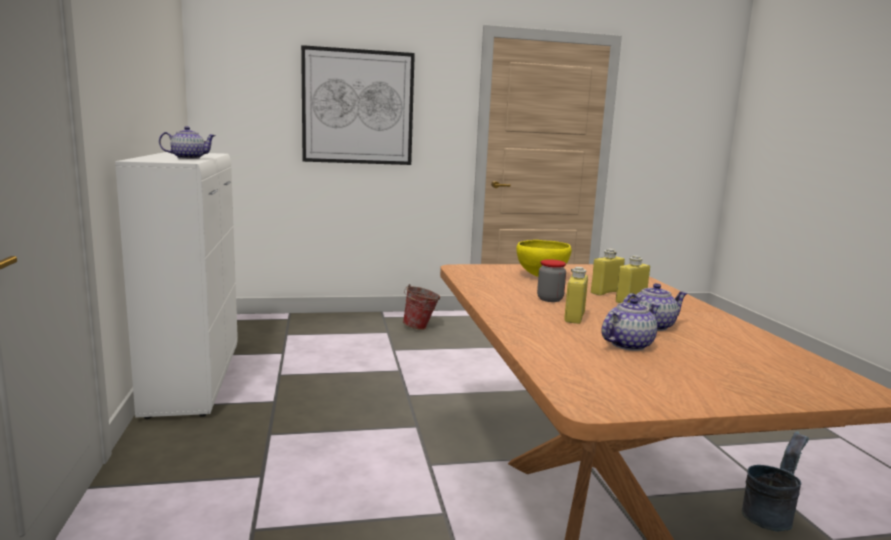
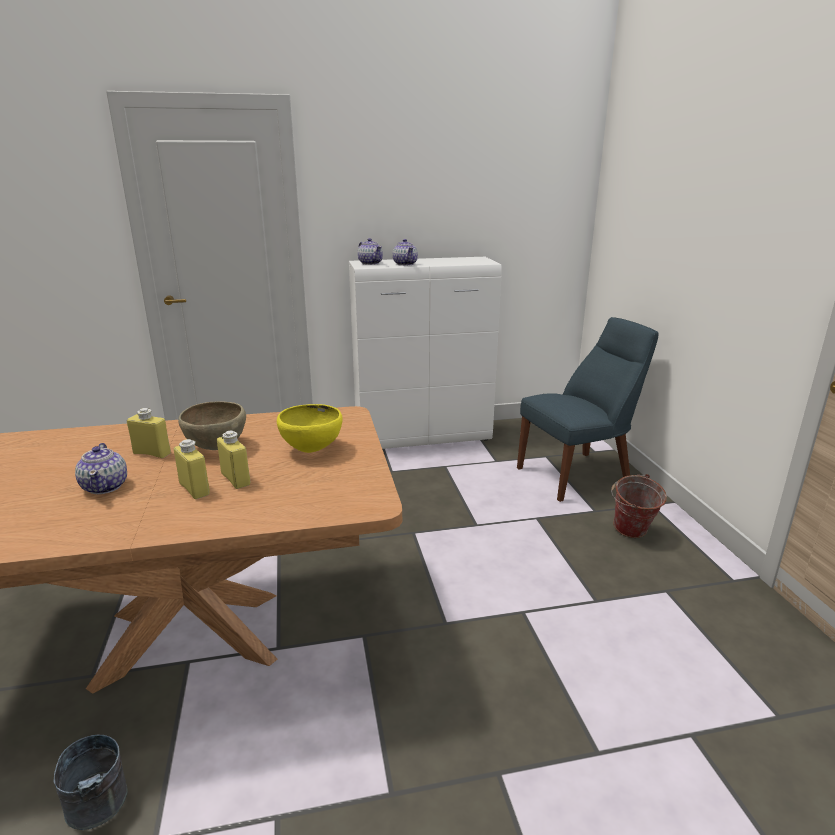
camera: 90 degrees right, 10 degrees up
picture [301,45,415,165] -> none
jar [537,259,566,302] -> brown bowl [178,401,246,450]
teapot [601,298,660,351] -> teapot moved to [358,238,383,265]
none -> blue chair [517,317,659,502]

